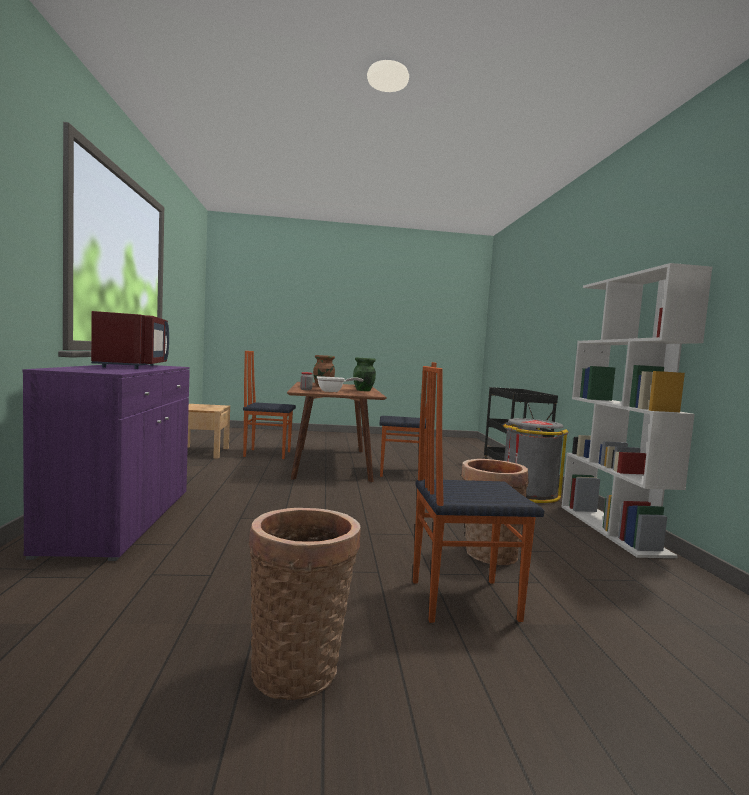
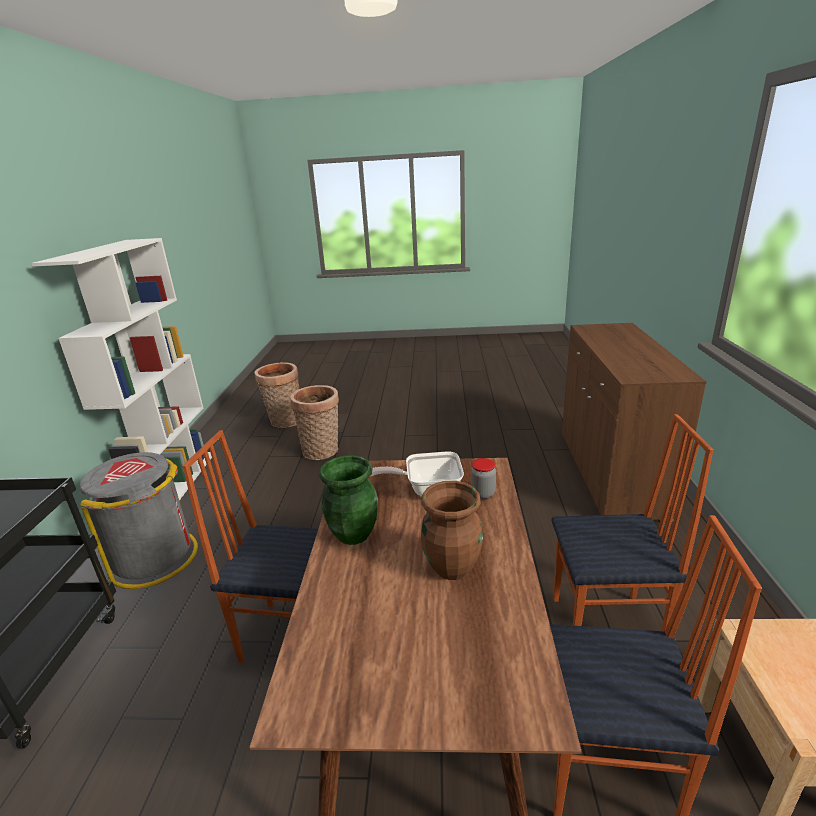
camera: 170 degrees left, 20 degrees up
purple cabinet [22,364,190,561] -> brown cabinet [562,323,707,522]
red microwave [91,311,169,369] -> none
basket [249,508,361,700] -> basket moved to [255,362,300,428]
chair [413,366,544,623] -> chair moved to [551,414,714,632]

